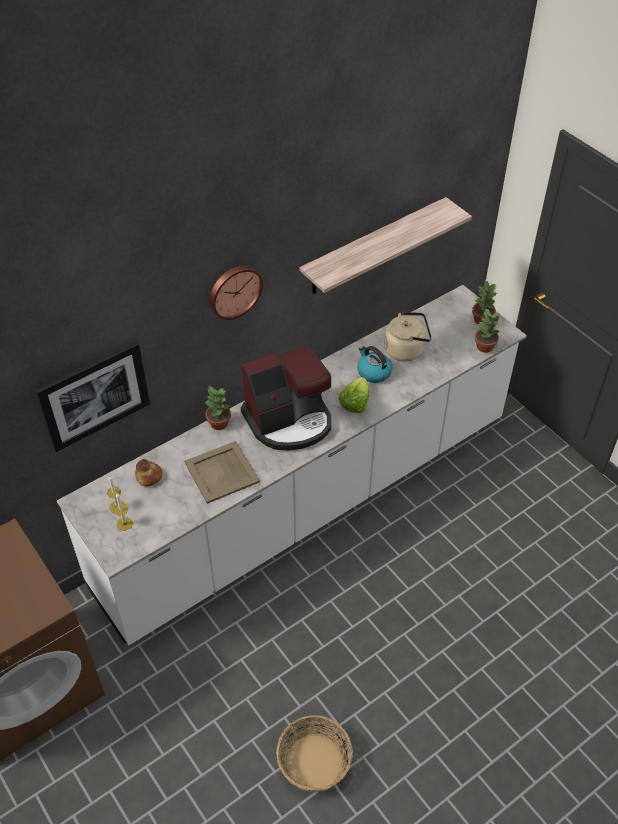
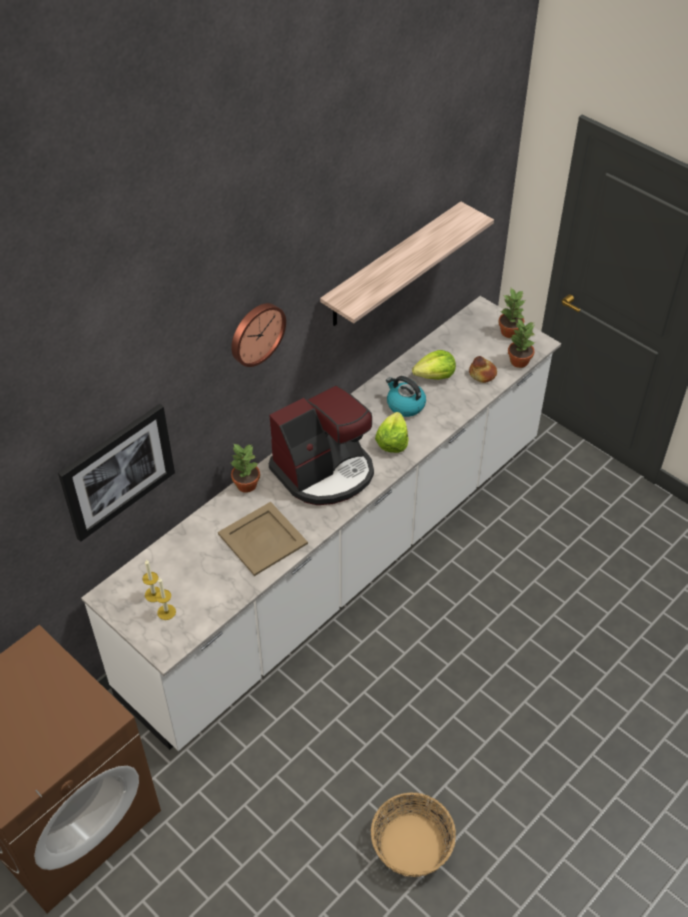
camera: 10 degrees left, 0 degrees up
bread [135,459,162,486] -> bread moved to [469,356,497,383]
beige kettle [384,312,432,362] -> lettuce [412,350,456,380]

